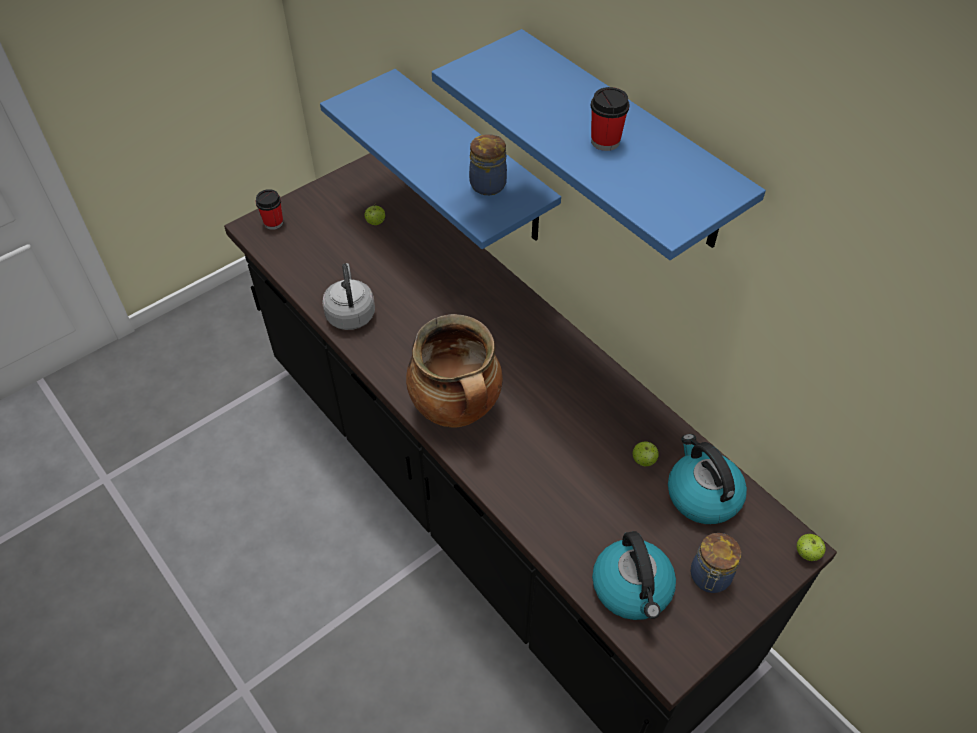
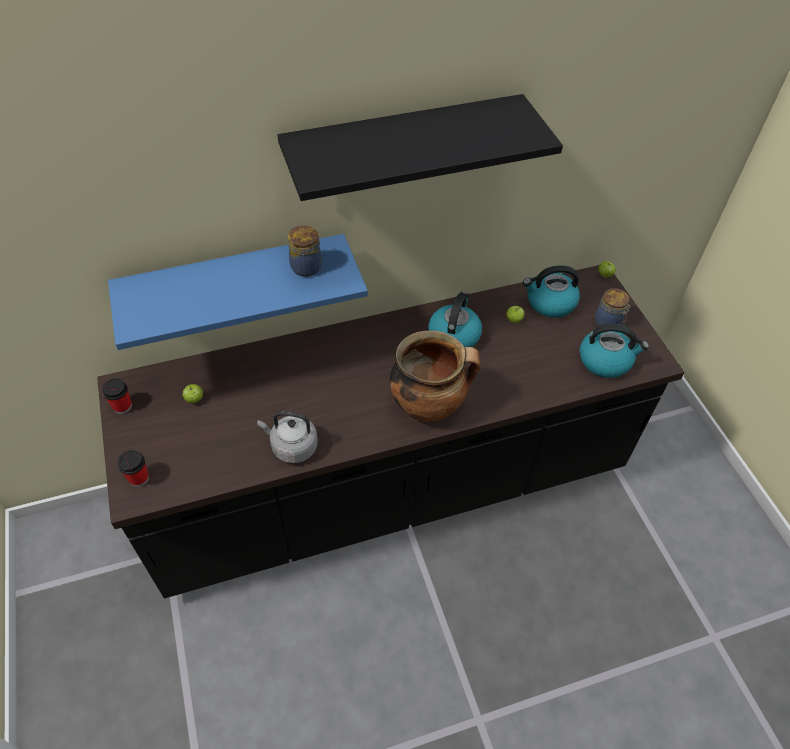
camera: 70 degrees left, 0 degrees up
blue shelf [432,29,766,260] -> black shelf [278,94,563,201]
cup [591,87,630,151] -> cup moved to [102,378,132,414]
none -> kettle [428,291,482,347]

